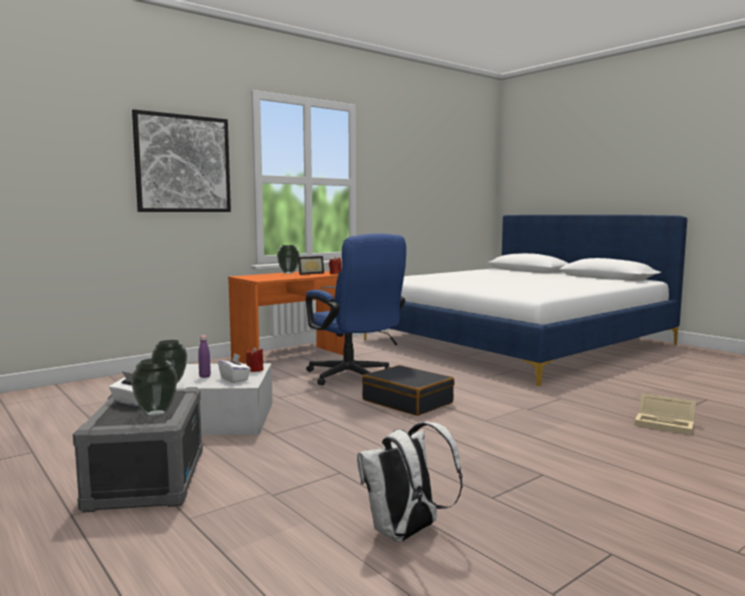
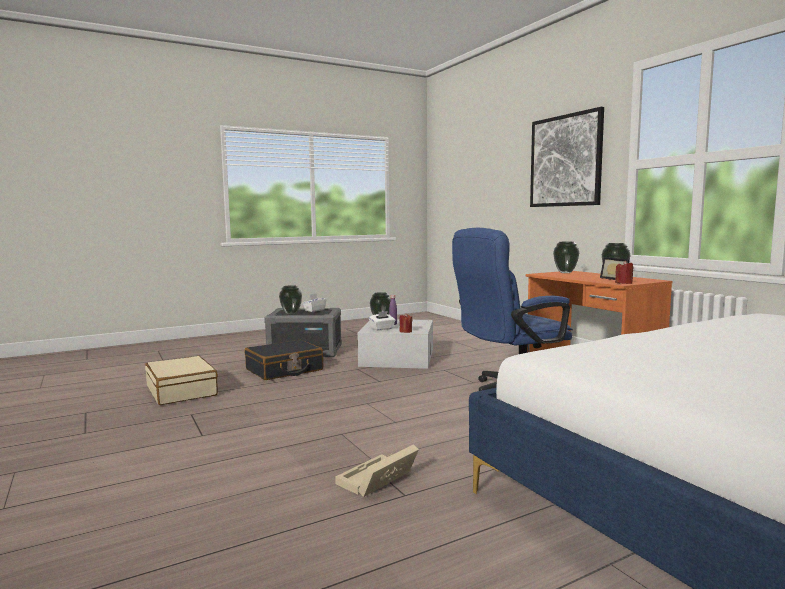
camera: 100 degrees right, 0 degrees up
white backpack [357,422,462,542] -> beige suitcase [145,356,218,405]
black suitcase [362,365,455,416] -> black suitcase moved to [245,340,323,380]
beige storage box [635,393,696,435] -> beige storage box moved to [335,444,419,497]
none -> vase [553,242,579,273]

